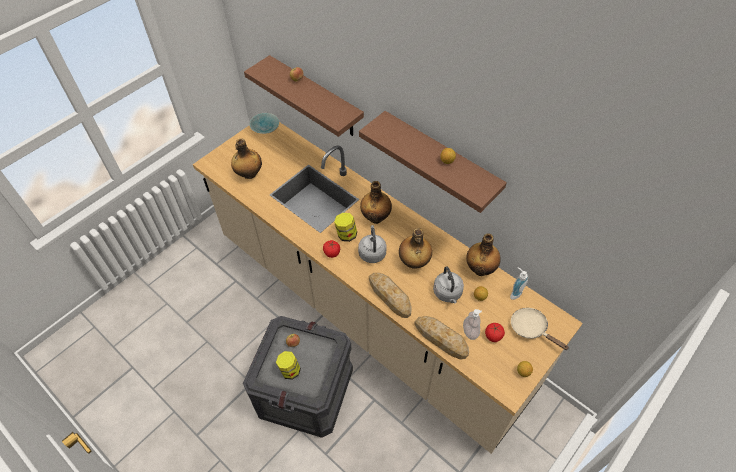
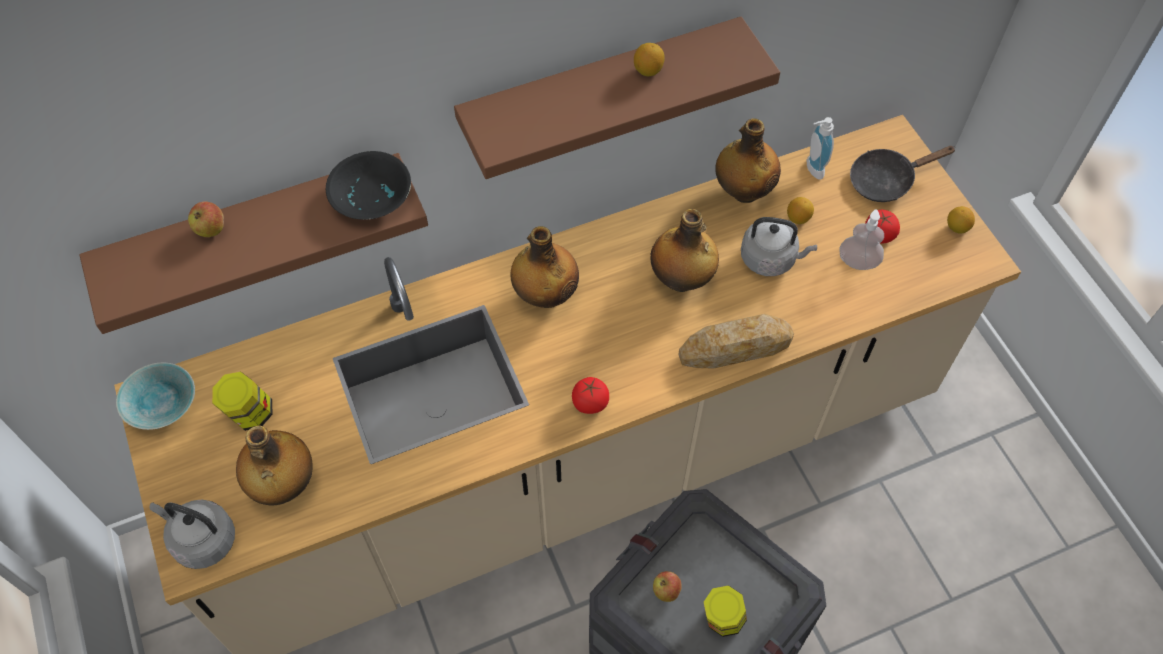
camera: 65 degrees left, 5 degrees up
jar [334,213,357,242] -> jar moved to [212,372,272,431]
grey kettle [358,225,387,263] -> grey kettle moved to [150,500,235,569]
bread [414,316,469,360] -> none
beige frying pan [511,308,569,350] -> black frying pan [850,146,956,202]
none -> black bowl [326,151,411,220]

